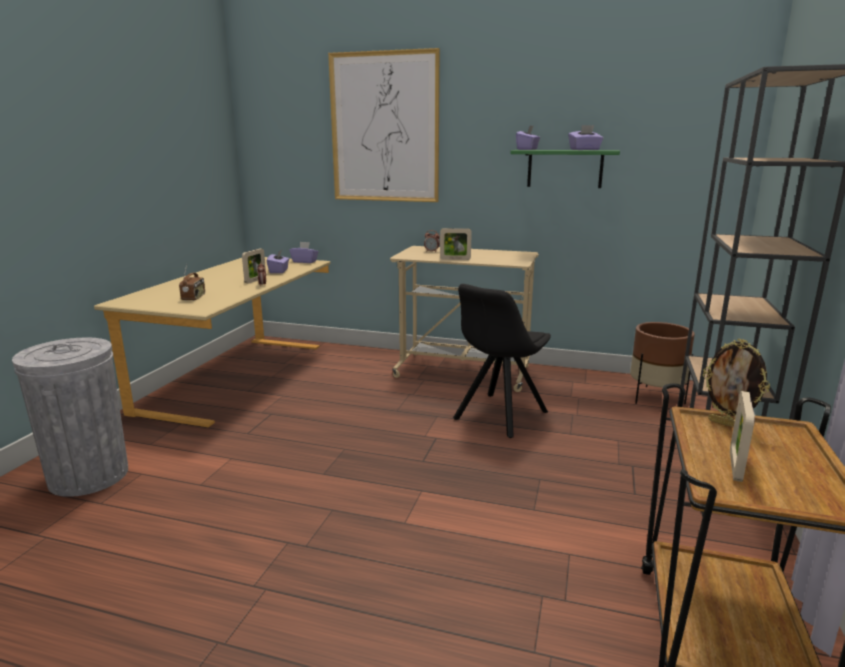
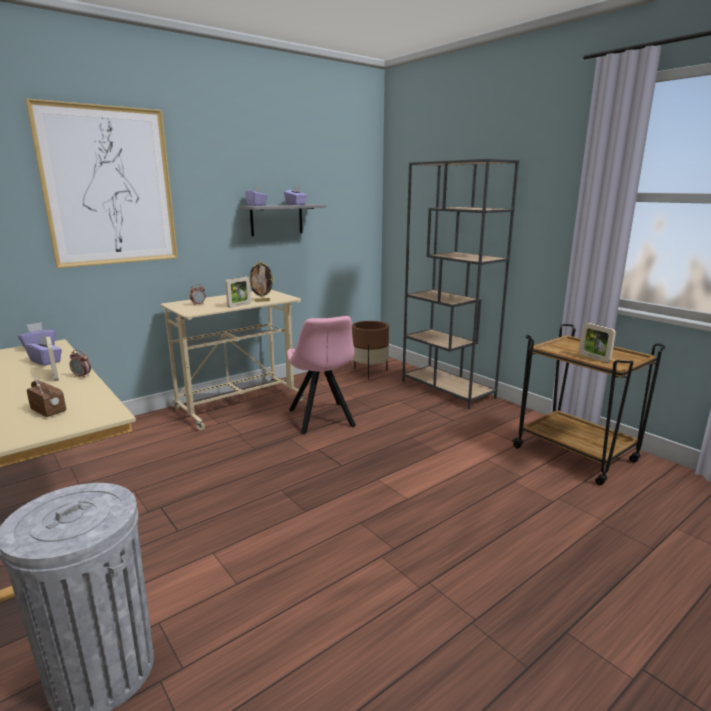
camera: 55 degrees left, 0 degrees up
black chair [453,284,551,438] -> pink chair [287,316,356,434]
green shelf [510,150,620,188] -> grey shelf [239,204,326,236]
picture frame [703,339,770,428] -> picture frame moved to [249,261,275,302]

